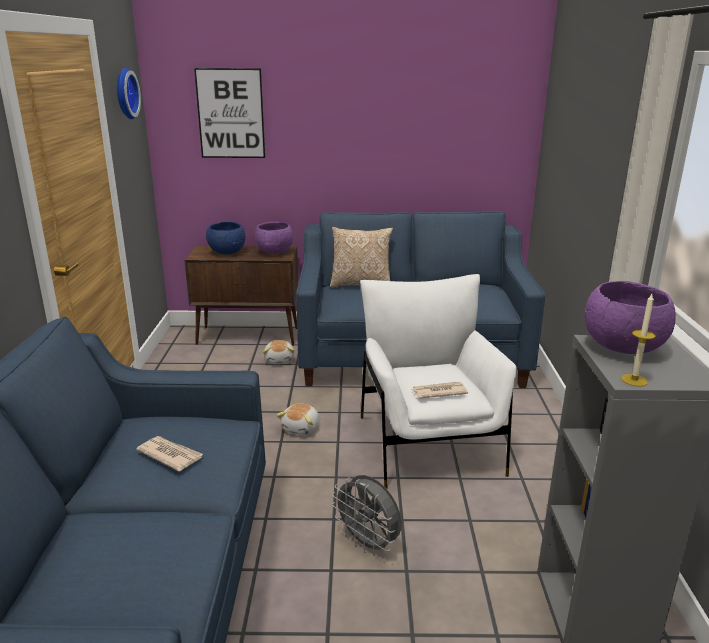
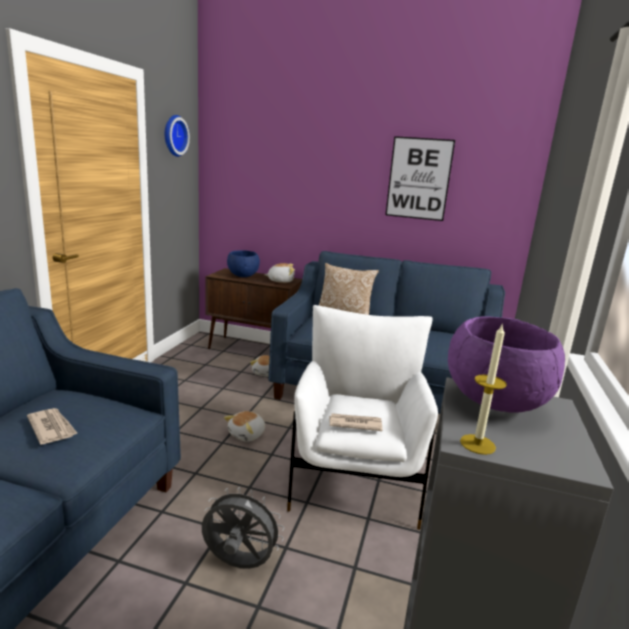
camera: 15 degrees right, 5 degrees down
picture [194,68,265,158] -> picture moved to [385,136,455,221]
purple bowl [255,222,293,254] -> plush toy [265,263,295,283]
grey fan [332,475,402,556] -> grey fan turned 135 degrees clockwise [202,487,284,569]

